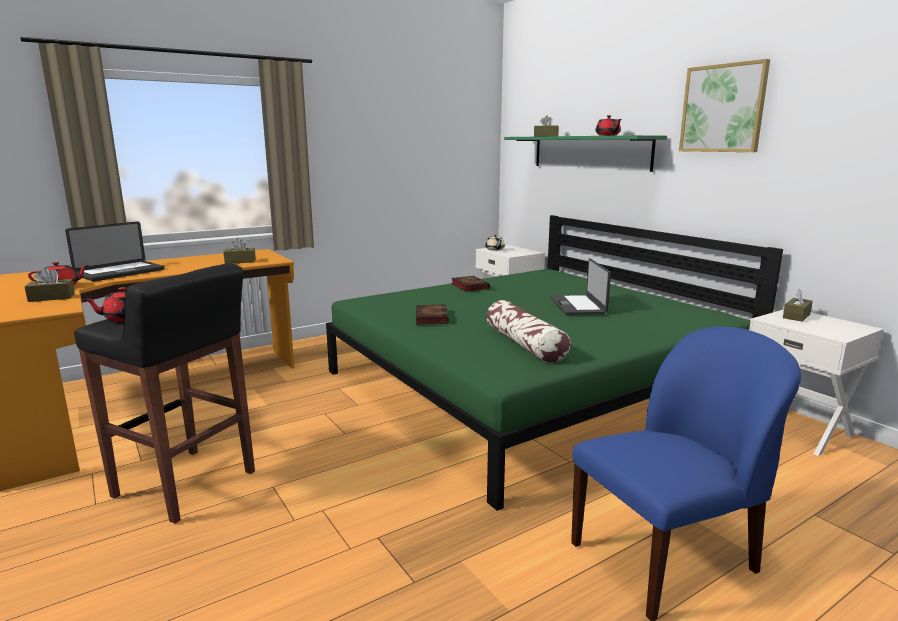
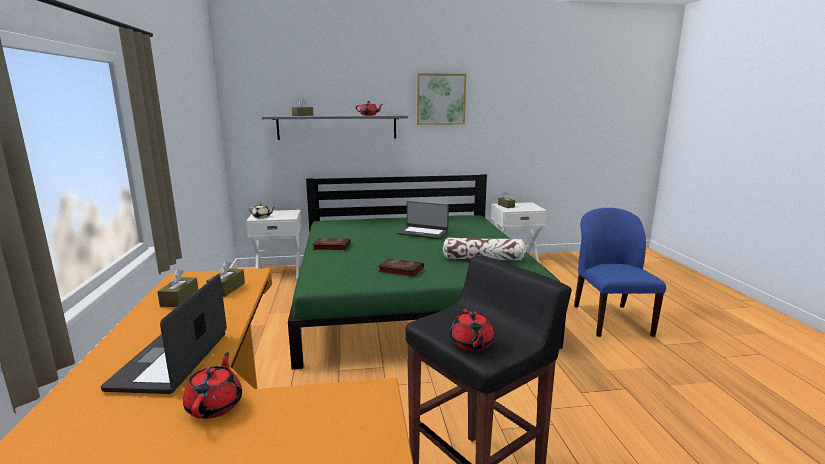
camera: 65 degrees left, 0 degrees up
brown tissue box [24,267,75,302] -> brown tissue box moved to [157,269,198,307]
laptop [65,221,165,281] -> laptop turned 150 degrees counterclockwise [101,274,227,394]
green shelf [504,135,667,172] -> grey shelf [262,115,408,140]

